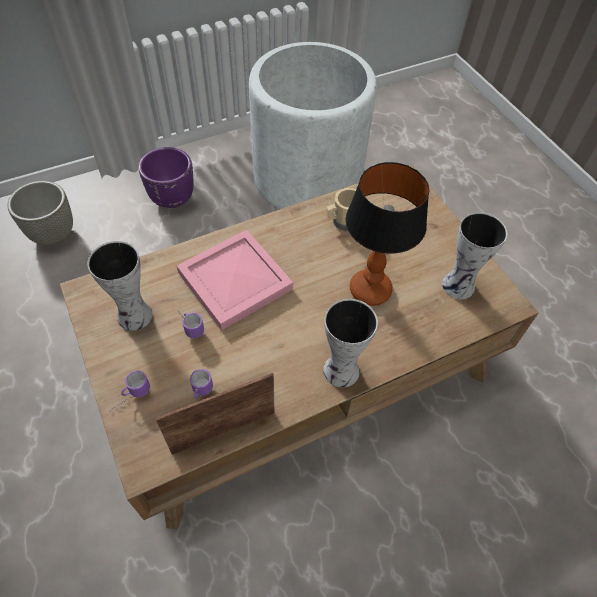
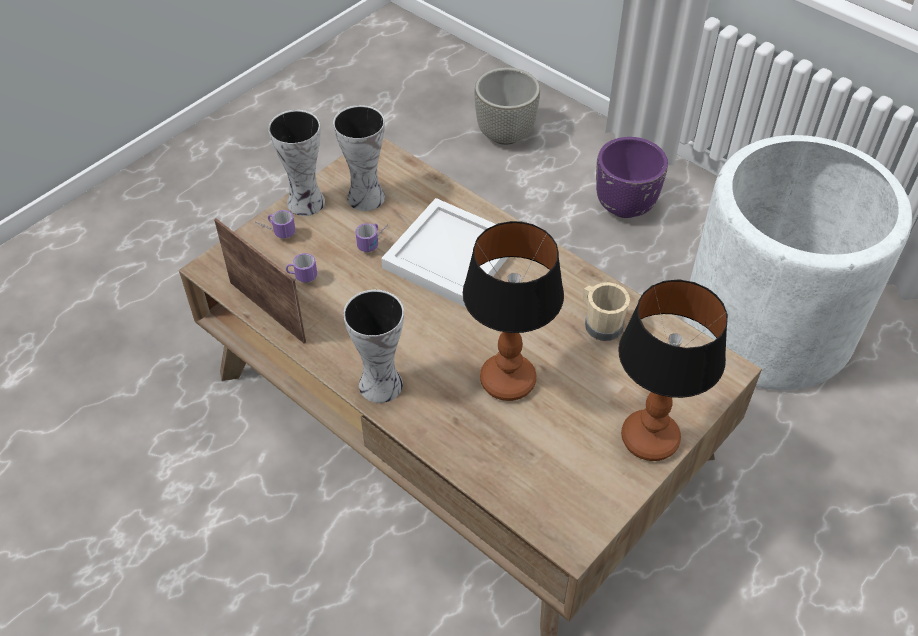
camera: 70 degrees right, 5 degrees down
pink tray [177,230,293,330] -> white tray [381,198,508,307]
vase [442,212,508,300] -> vase moved to [268,110,325,216]
none -> table lamp [618,279,728,461]

